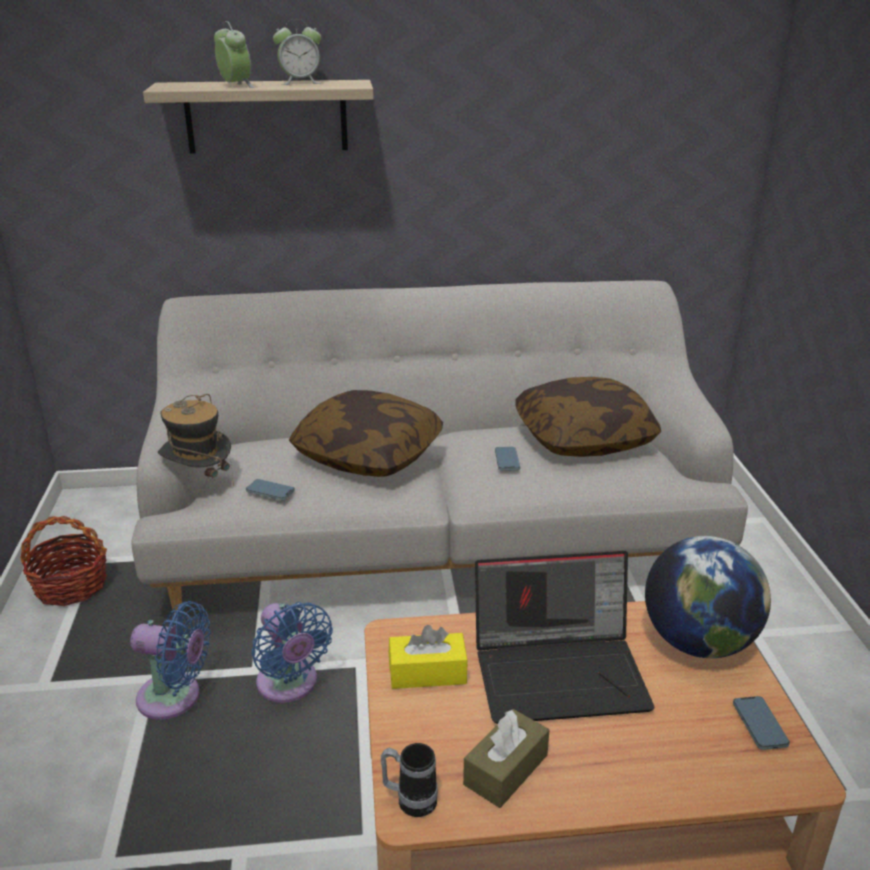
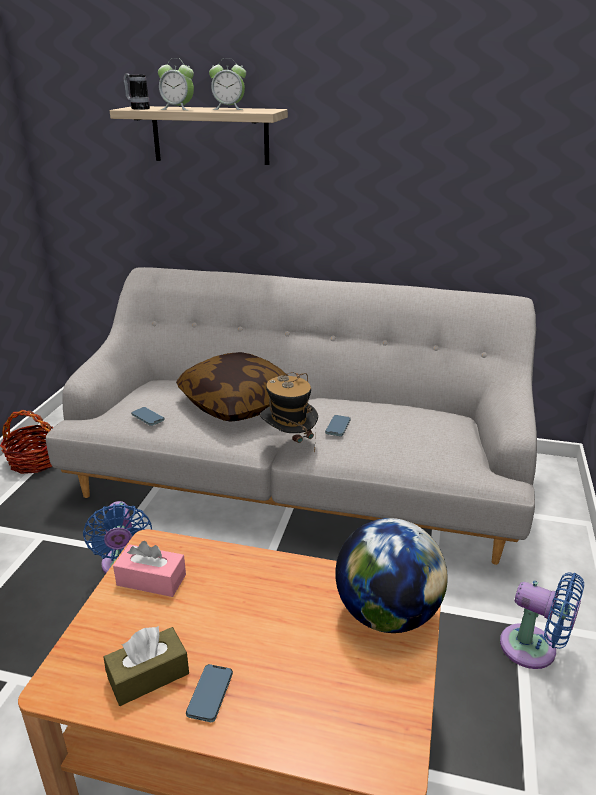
camera: 20 degrees right, 0 degrees up
blue fan [130,601,210,720] -> blue fan moved to [500,572,584,669]
hat [158,394,234,487] -> hat moved to [260,372,318,453]
alarm clock [214,21,254,88] -> alarm clock turned 120 degrees clockwise [158,58,194,110]
mug [381,743,438,817] -> mug moved to [124,73,150,110]
yellow tissue box [389,625,468,689] -> pink tissue box [113,541,186,597]
laptop [475,551,654,724] -> none
pillow [515,377,661,457] -> none
phone [733,696,790,750] -> phone moved to [186,664,233,722]

